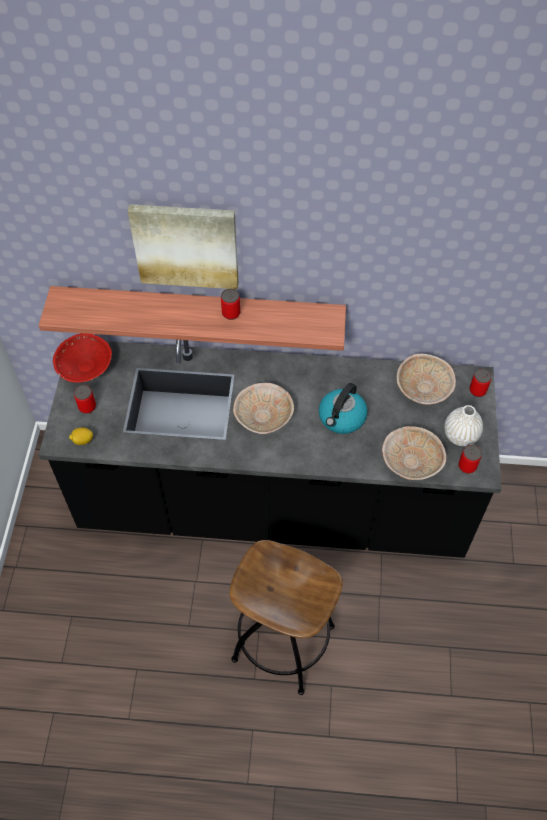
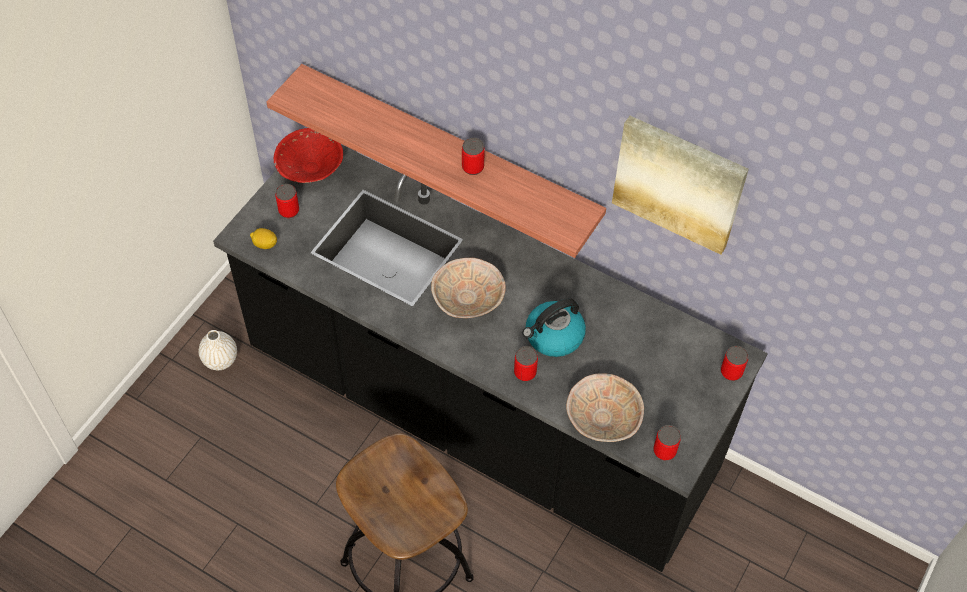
camera: 25 degrees right, 0 degrees up
picture [128,204,238,289] -> picture moved to [612,116,749,255]
beige bowl [397,354,456,405] -> none
white vase [444,405,483,446] -> white vase moved to [199,330,237,370]
none -> can [514,346,538,381]

